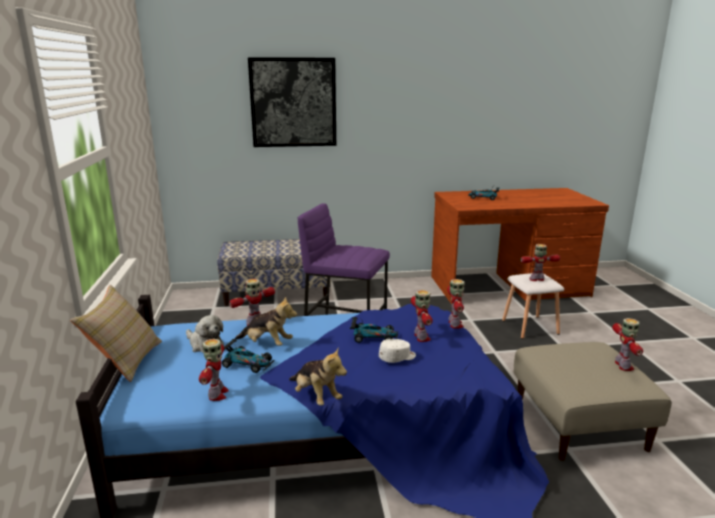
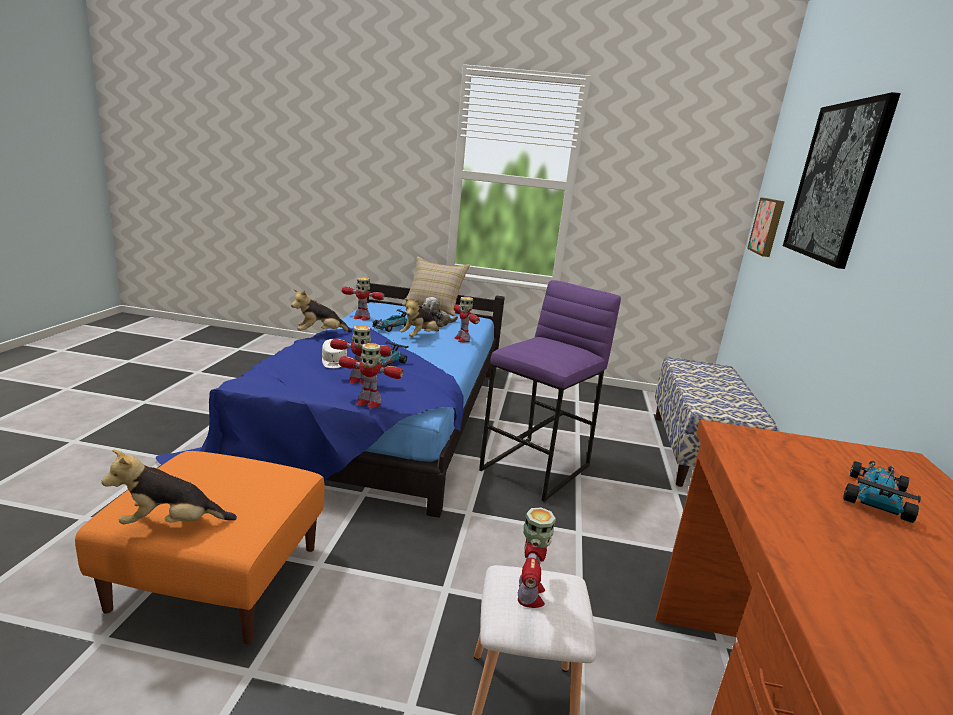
camera: 105 degrees right, 0 degrees up
beige ottoman [514,342,672,461] -> orange ottoman [75,451,324,644]
toy robot [612,318,643,371] -> plush toy [101,449,237,524]
none -> picture [747,197,785,257]

